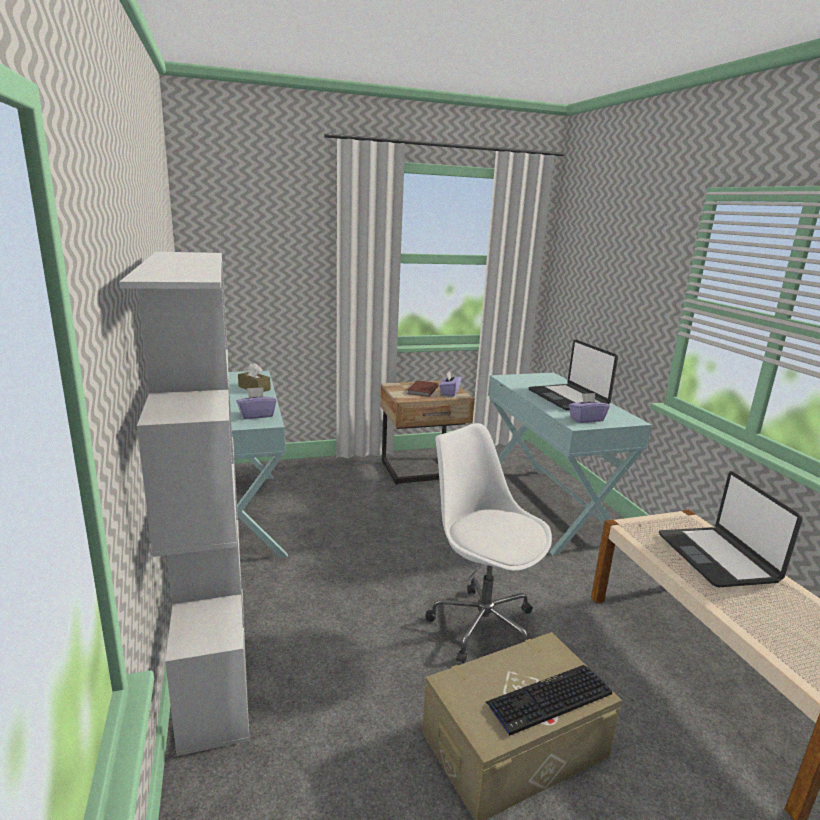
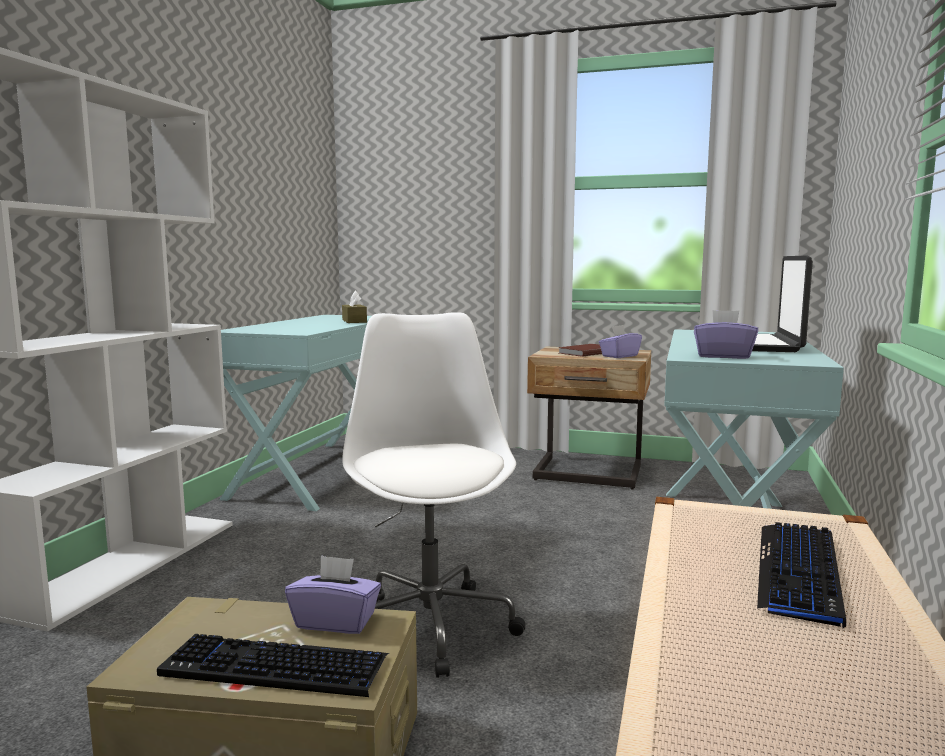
camera: 35 degrees right, 10 degrees down
purple tissue box [236,387,277,419] -> purple tissue box moved to [285,555,381,634]
laptop [659,471,803,587] -> keyboard [757,522,846,628]

